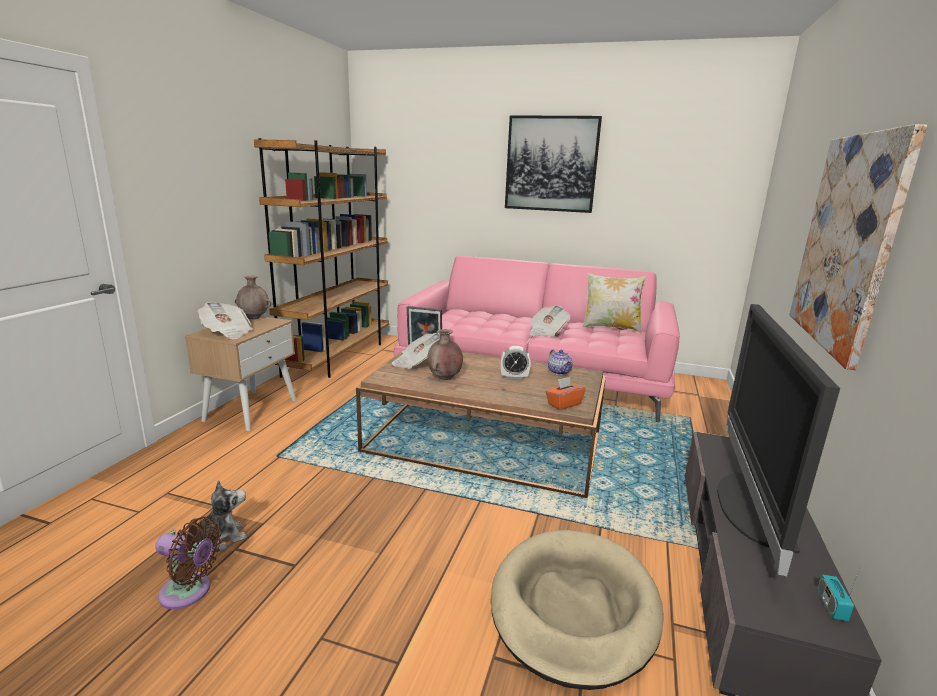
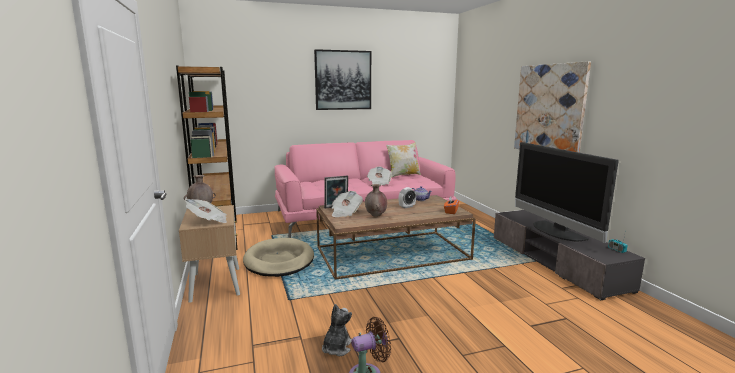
camera: 35 degrees left, 5 degrees down
beige dog bed [491,530,664,690] -> beige dog bed moved to [243,237,314,277]

